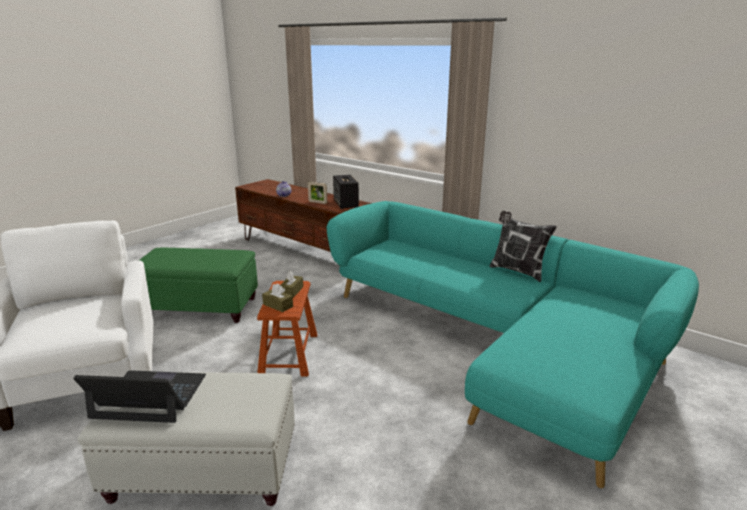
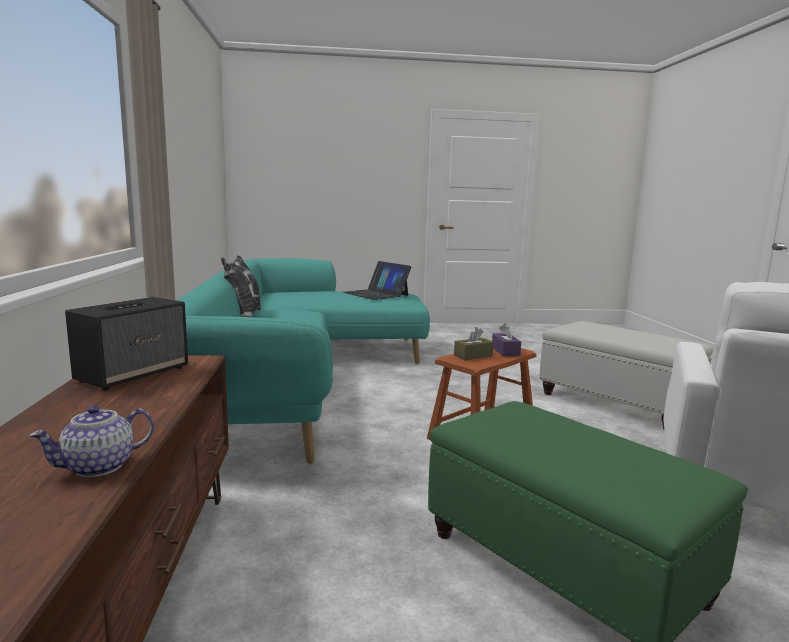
camera: 135 degrees left, 10 degrees down
laptop [73,370,206,423] -> laptop moved to [343,261,411,300]
brown tissue box [262,284,293,312] -> purple tissue box [492,323,521,356]
picture frame [308,182,327,204] -> none

